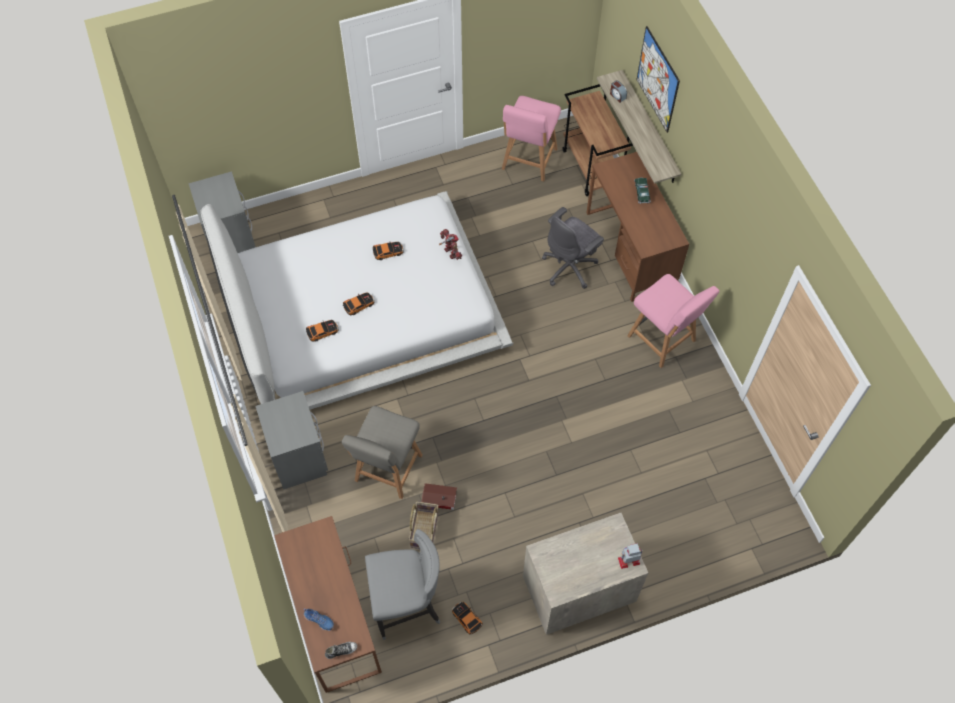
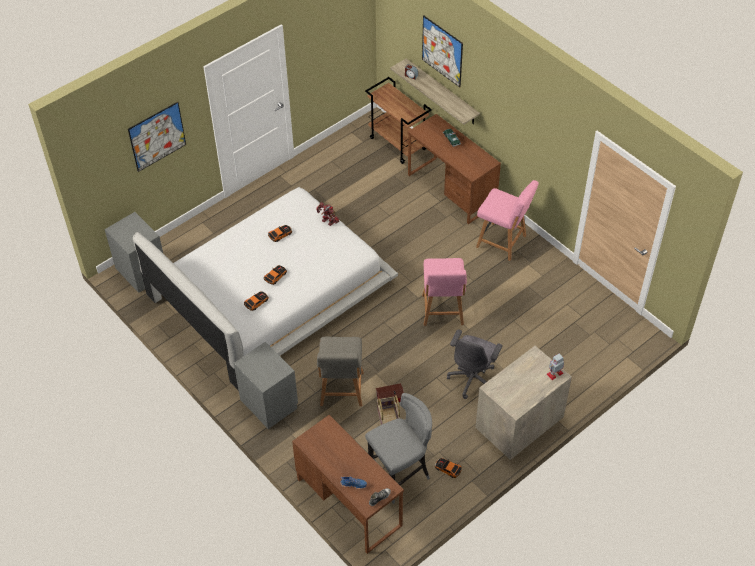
camera: 20 degrees left, 10 degrees down
pink chair [502,96,561,182] -> pink chair moved to [422,258,467,326]
grey office chair [542,207,604,289] -> grey office chair moved to [447,329,503,399]
none -> picture [128,102,186,172]

